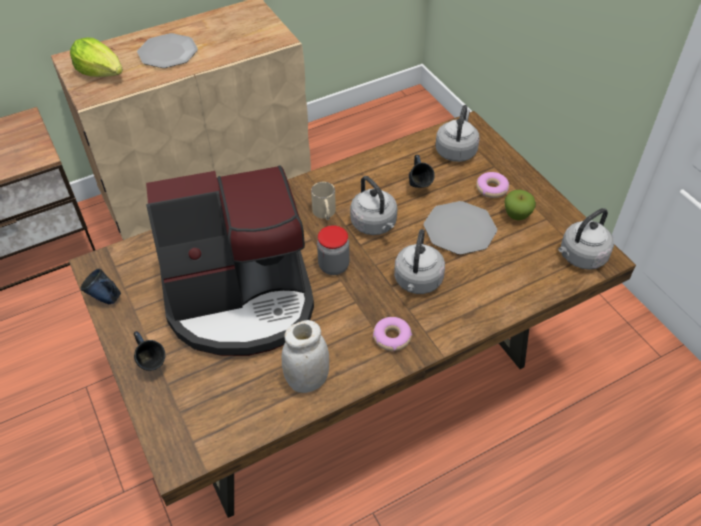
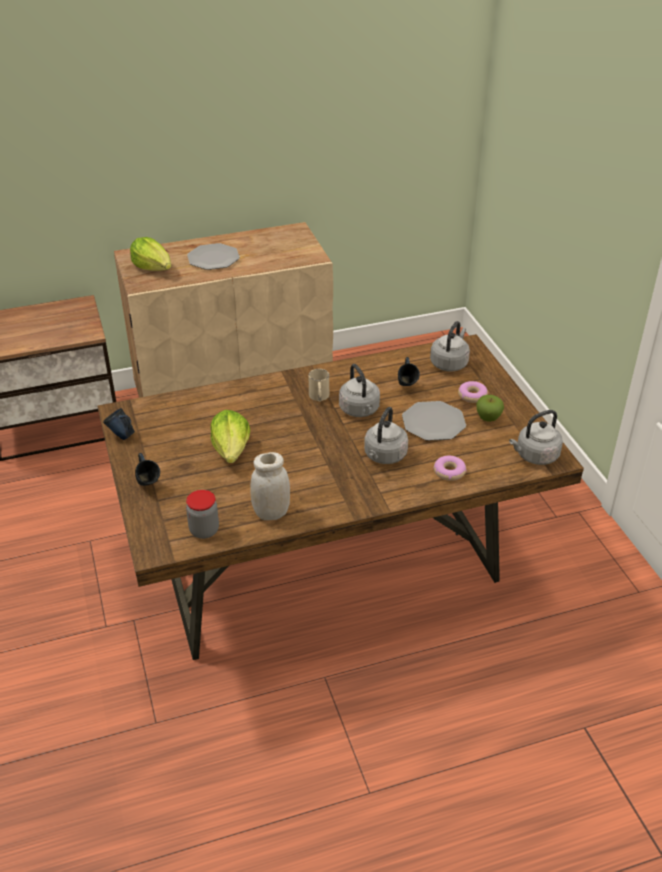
camera: 10 degrees right, 10 degrees down
coffee machine [146,165,314,356] -> lettuce [211,410,250,463]
jar [317,225,349,275] -> jar moved to [186,490,219,539]
donut [373,317,412,351] -> donut moved to [433,456,466,481]

